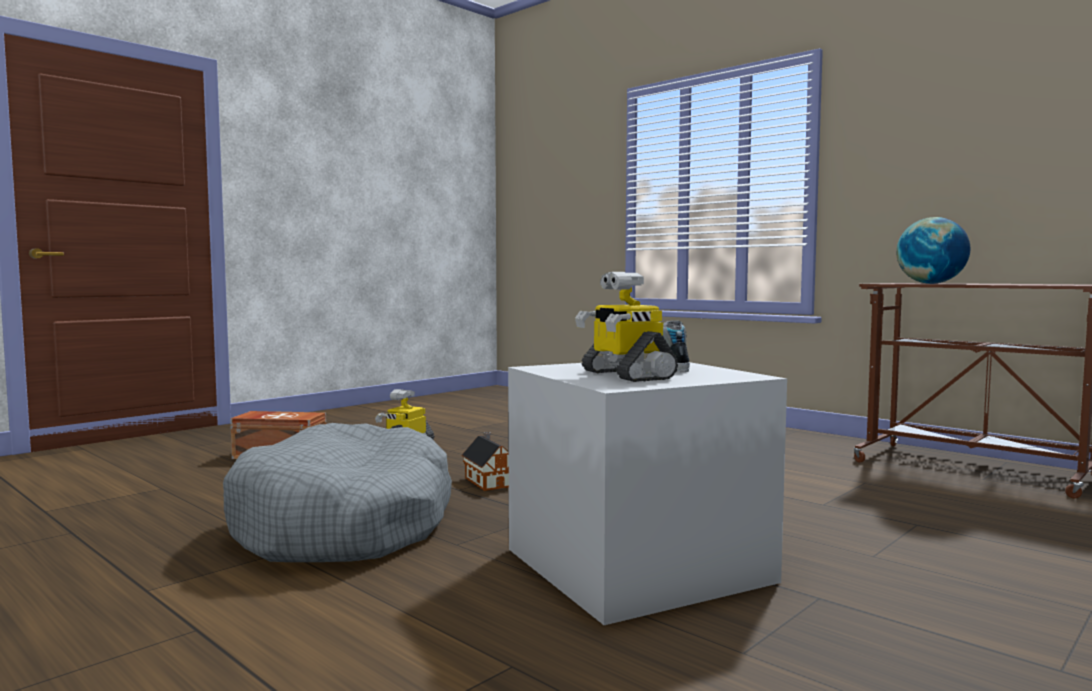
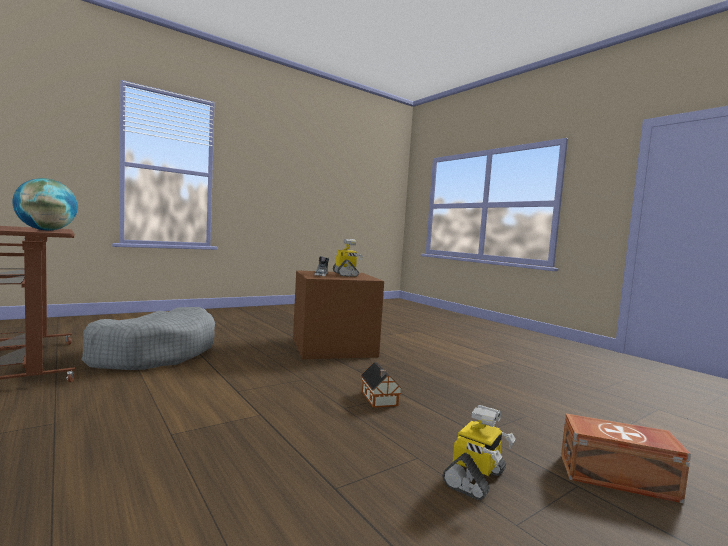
camera: 170 degrees left, 0 degrees up
grey dog bed [223,423,452,562] -> grey dog bed moved to [81,307,215,370]
grey storage box [508,359,787,625] -> brown storage box [293,270,384,359]

